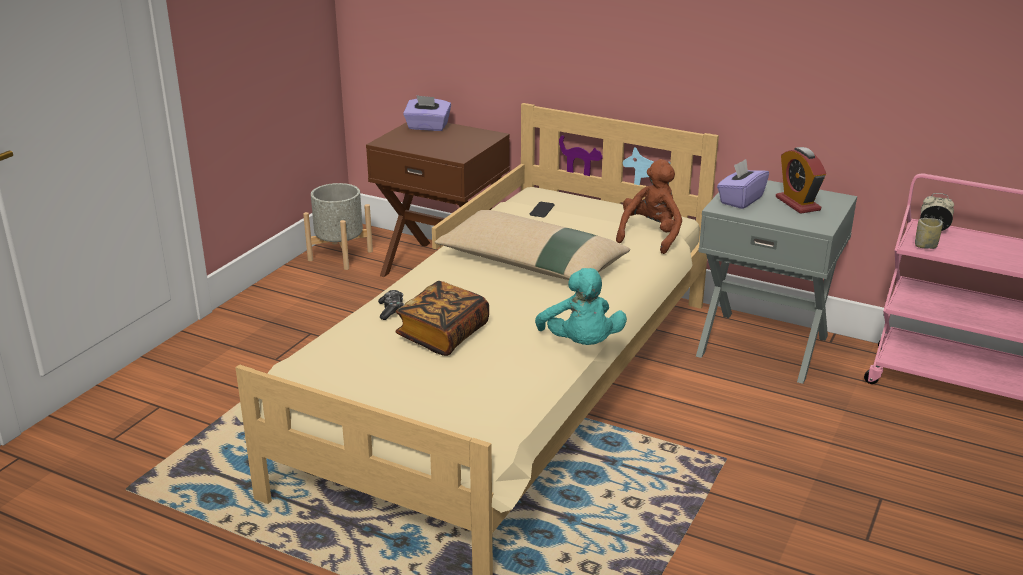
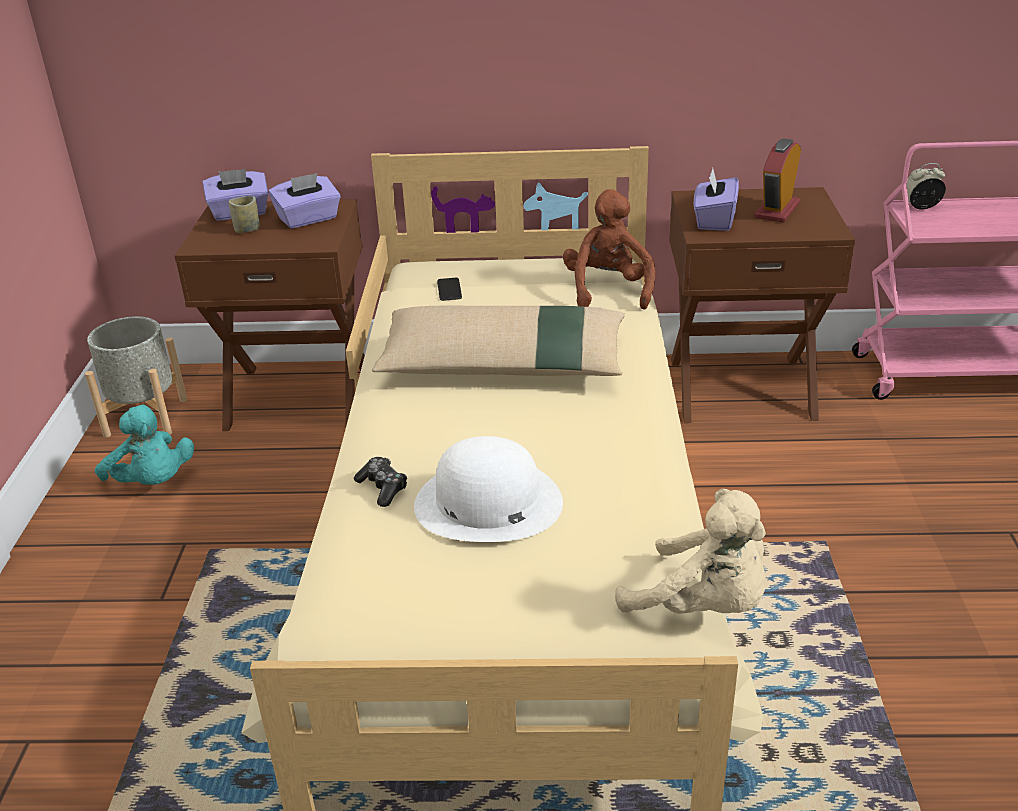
camera: 25 degrees left, 5 degrees up
book [396,281,489,356] -> white hat [414,436,563,542]
turquoise plush toy [535,268,627,345] -> turquoise plush toy moved to [95,404,194,485]
grey nightstand [696,180,857,384] -> brown nightstand [669,187,855,423]
alarm clock [776,147,826,214] -> alarm clock turned 75 degrees clockwise [754,139,801,222]
cup [915,218,943,249] -> cup moved to [228,196,260,233]
none -> purple tissue box [269,173,341,229]
none -> beige plush toy [615,489,766,614]

